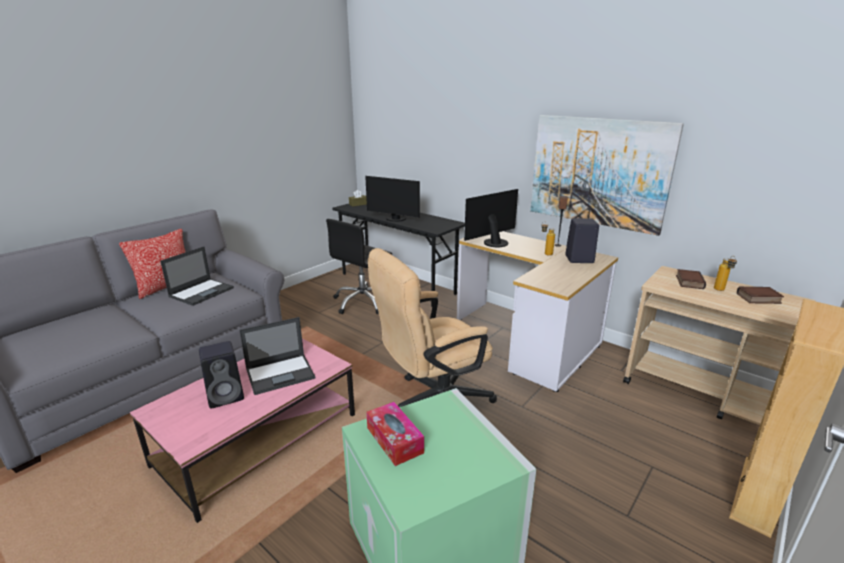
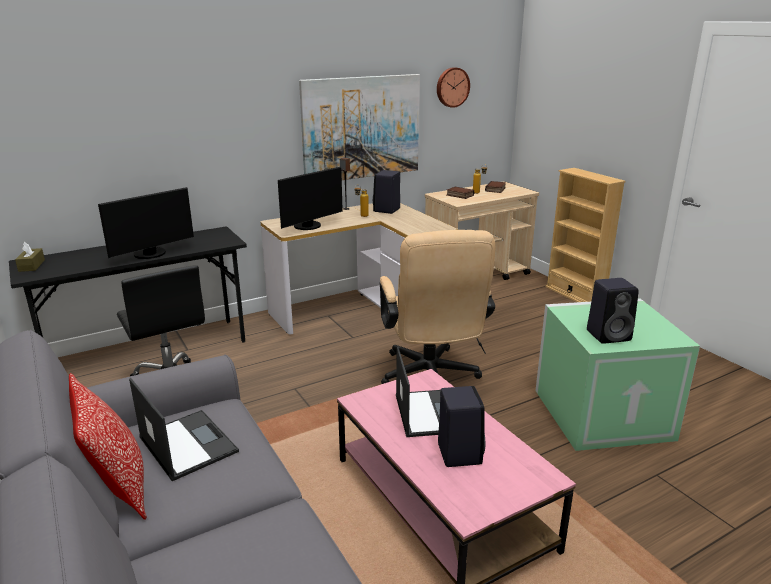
camera: 70 degrees left, 0 degrees up
tissue box [366,402,424,466] -> black speaker [587,278,639,344]
monitor [464,189,518,247] -> monitor turned 120 degrees counterclockwise [278,167,343,230]
none -> wall clock [437,67,470,108]

